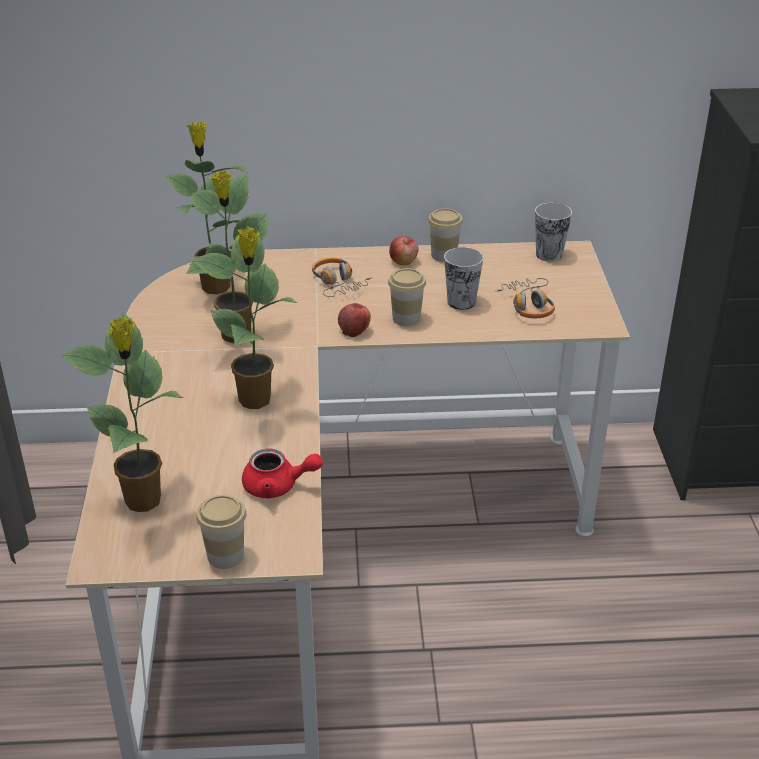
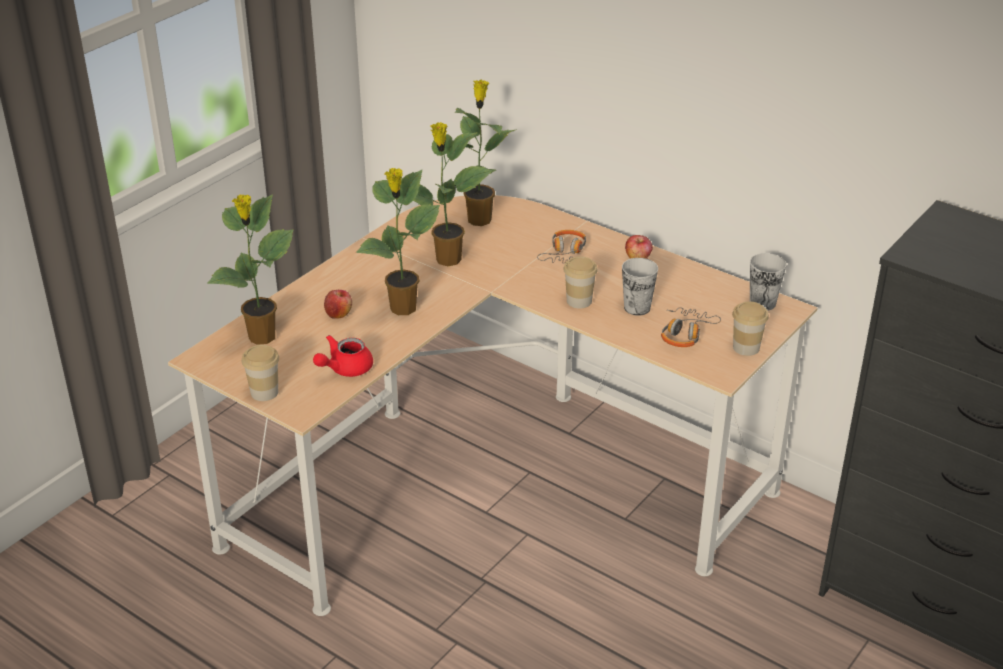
camera: 40 degrees right, 0 degrees up
red teapot [242,449,323,498] -> red teapot turned 90 degrees clockwise [313,335,373,377]
apple [338,303,371,337] -> apple moved to [324,290,352,319]
cup [428,208,463,262] -> cup moved to [732,301,769,356]

